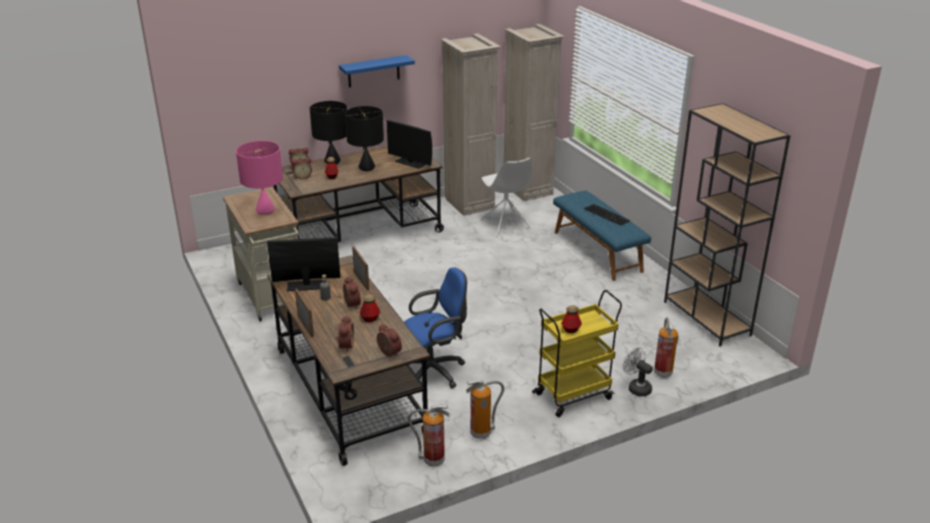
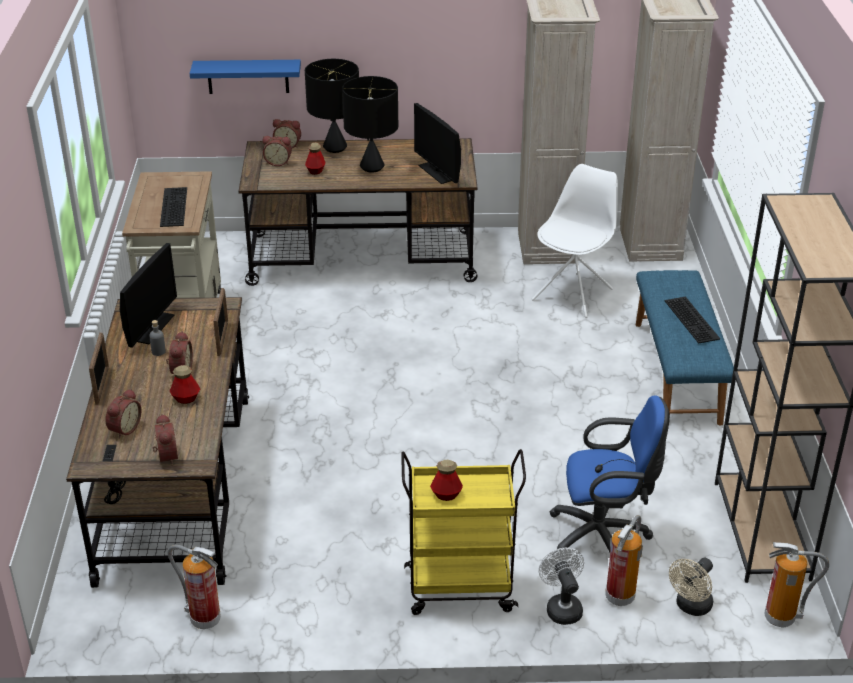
camera: 25 degrees right, 5 degrees up
pink table lamp [236,141,283,215] -> keyboard [160,187,187,227]
monitor [267,237,340,291] -> monitor turned 90 degrees clockwise [120,243,177,348]
blue shelf [339,55,415,87] -> blue shelf moved to [190,60,301,94]
blue office chair [404,267,467,388] -> blue office chair moved to [549,395,670,554]
fire extinguisher [466,380,504,439] -> fire extinguisher moved to [765,542,829,628]
white chair [480,157,532,237] -> white chair turned 150 degrees counterclockwise [532,164,618,318]
none -> beige fan [669,558,713,616]

